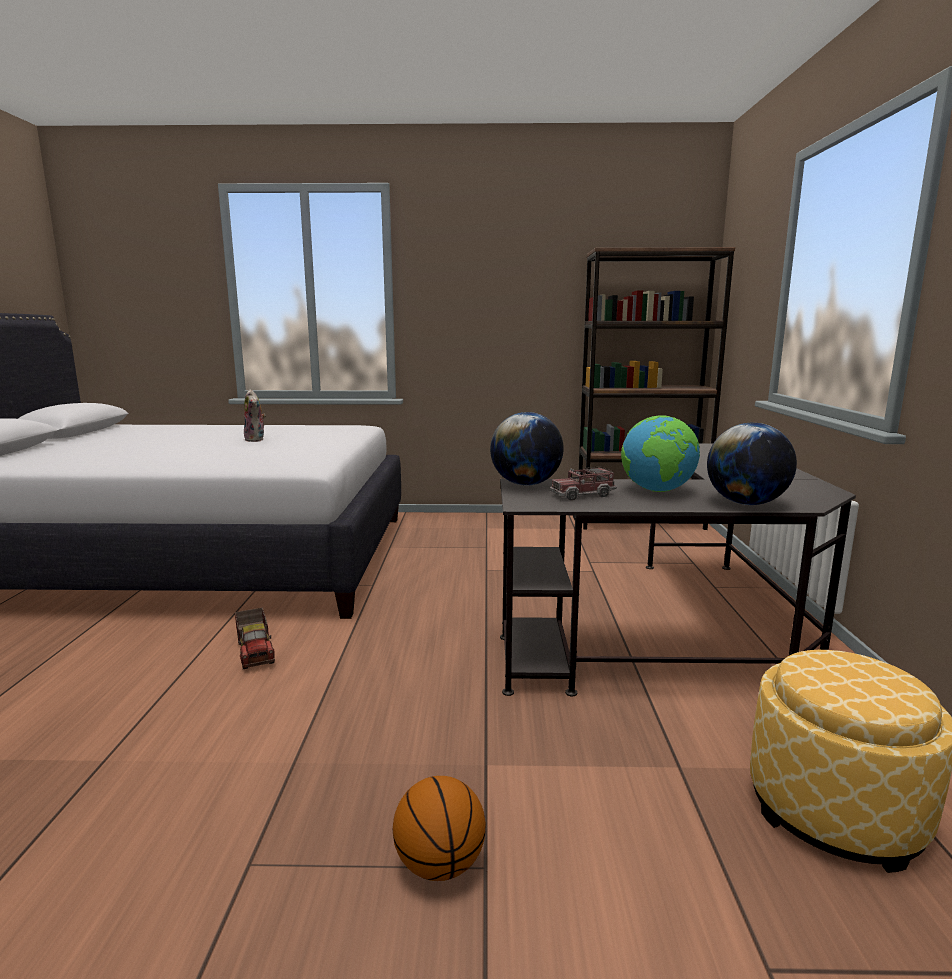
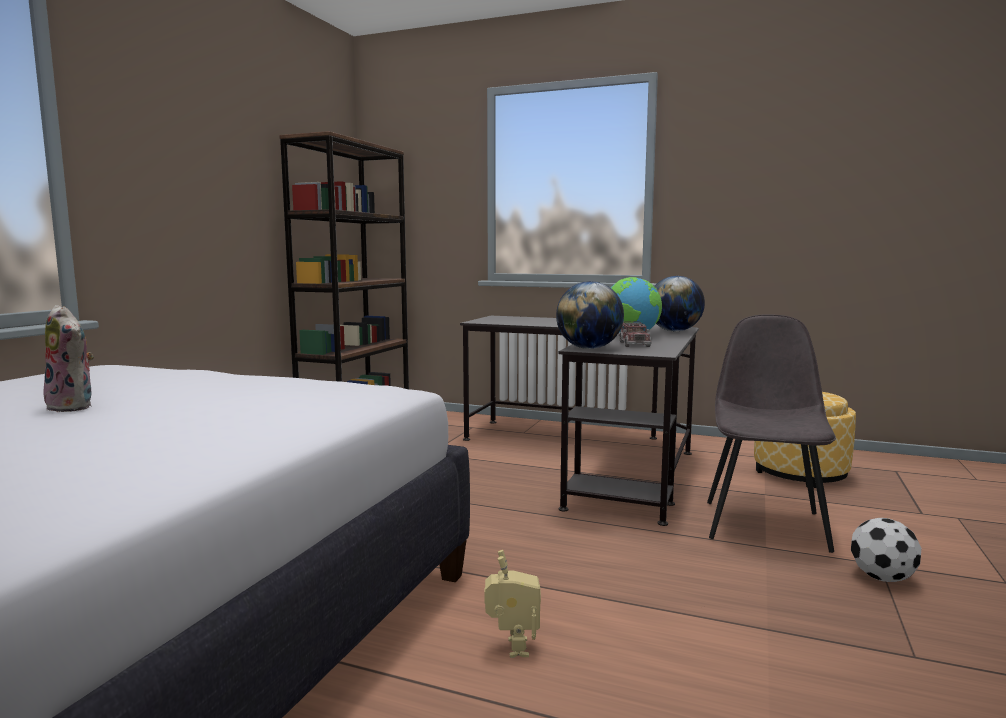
camera: 70 degrees left, 5 degrees down
toy truck [235,608,275,669] -> toy robot [484,550,541,658]
plush toy [244,389,266,442] -> plush toy turned 45 degrees clockwise [43,305,94,412]
basketball [393,776,486,881] -> football [851,518,921,582]
none -> grey chair [707,314,836,553]

